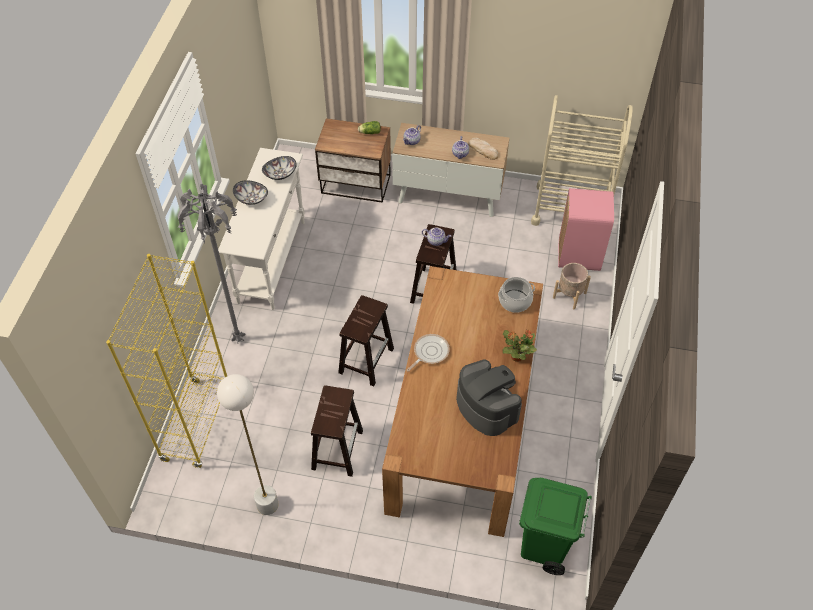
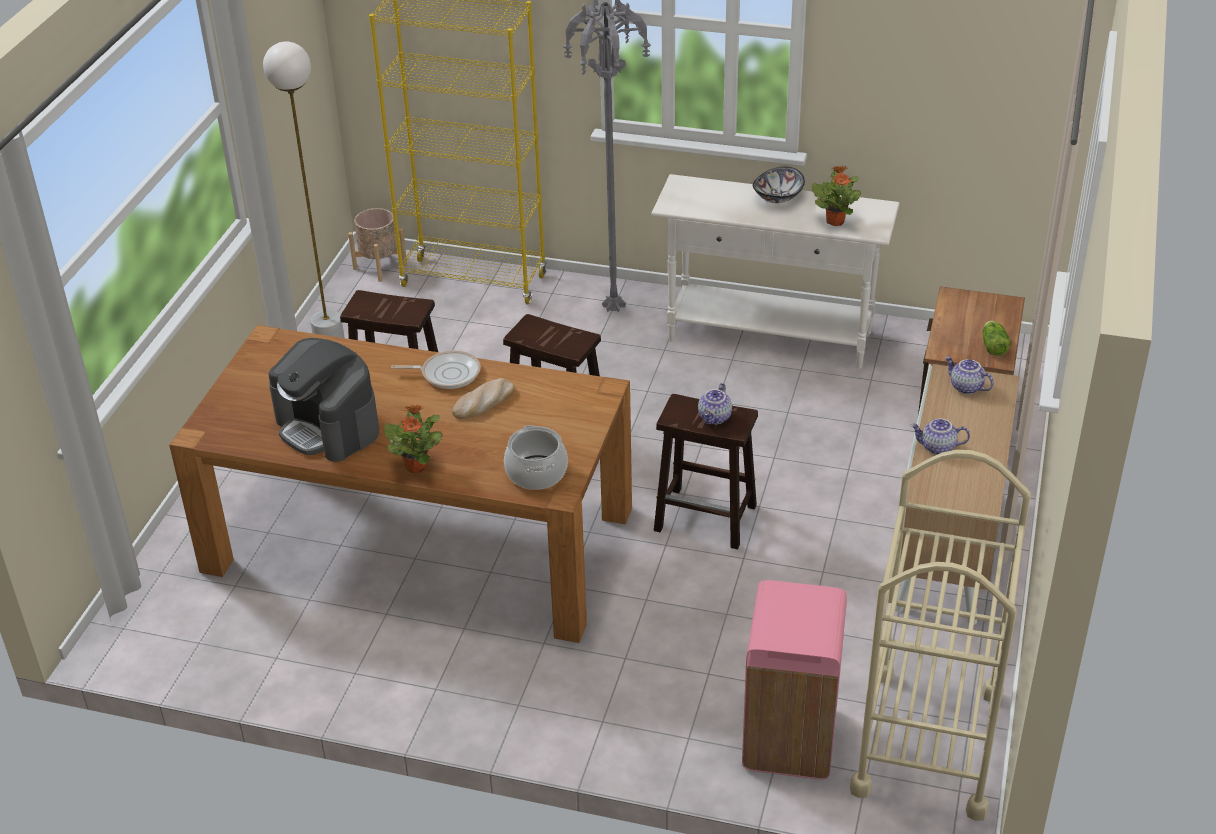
camera: 95 degrees right, 15 degrees down
bowl [262,156,297,180] -> potted plant [812,166,861,226]
frying pan [407,334,450,372] -> frying pan turned 45 degrees counterclockwise [391,350,481,389]
coffee machine [456,360,522,436] -> coffee machine turned 75 degrees clockwise [269,338,379,462]
bread [468,137,499,160] -> bread moved to [452,378,515,419]
green trash can [519,478,592,575] -> none
beige planter [553,263,591,309] -> beige planter moved to [348,208,407,282]

